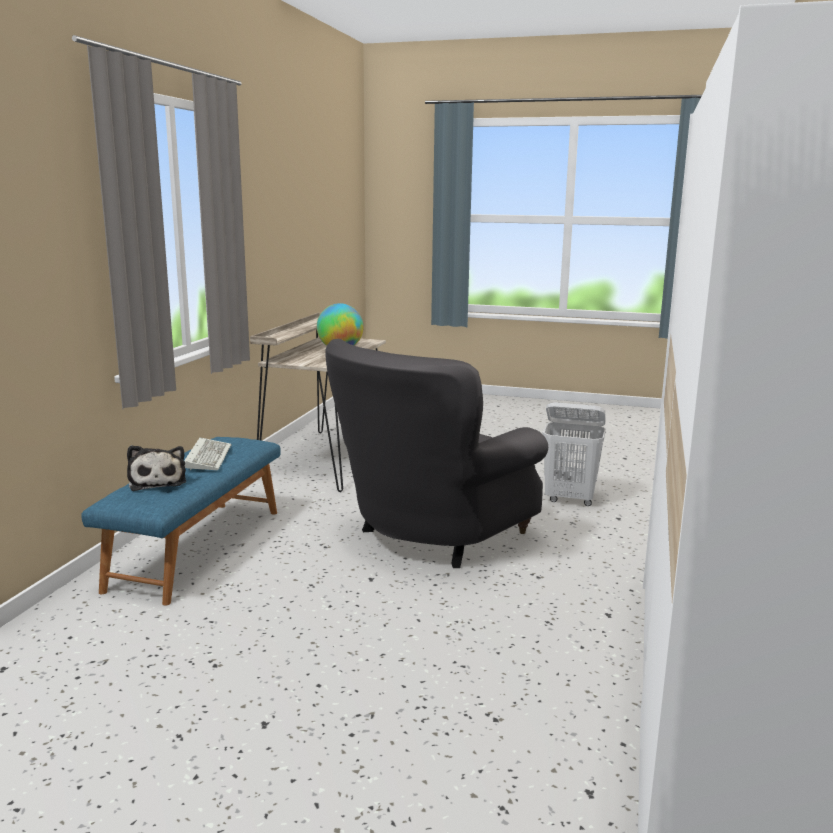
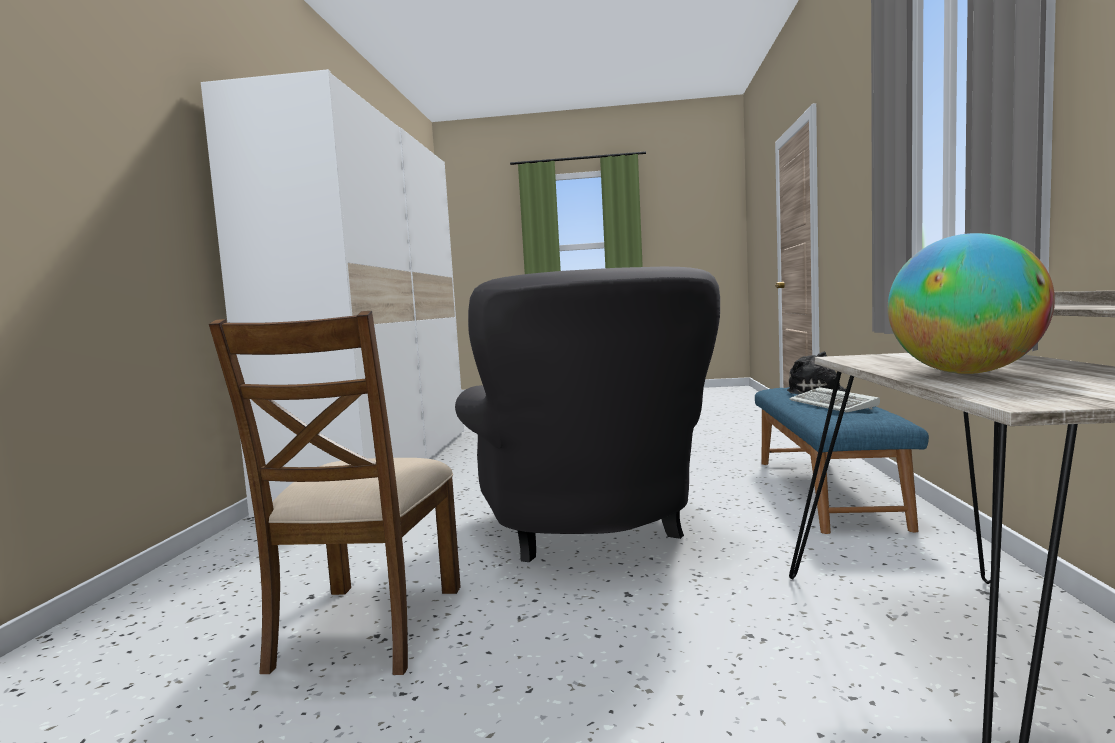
camera: 170 degrees right, 10 degrees down
grey armchair [325,339,548,568] -> grey armchair turned 135 degrees clockwise [455,267,720,562]
white laundry basket [543,402,606,506] -> brown chair [209,311,461,675]

